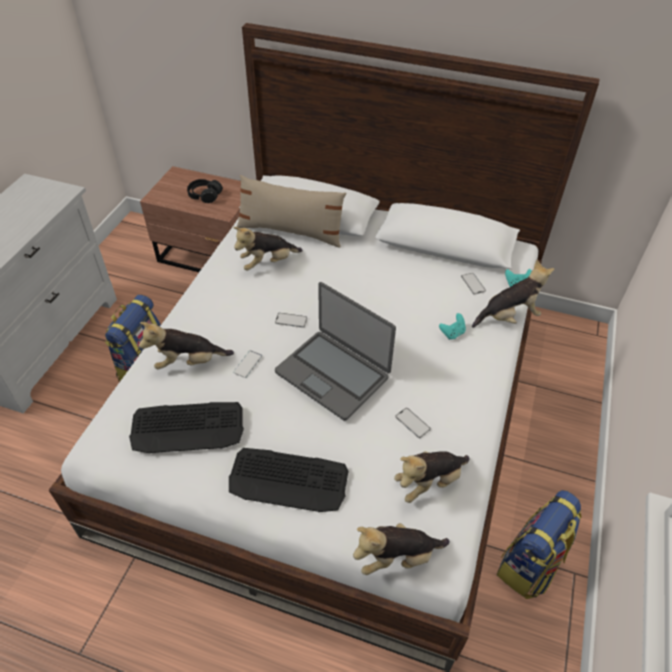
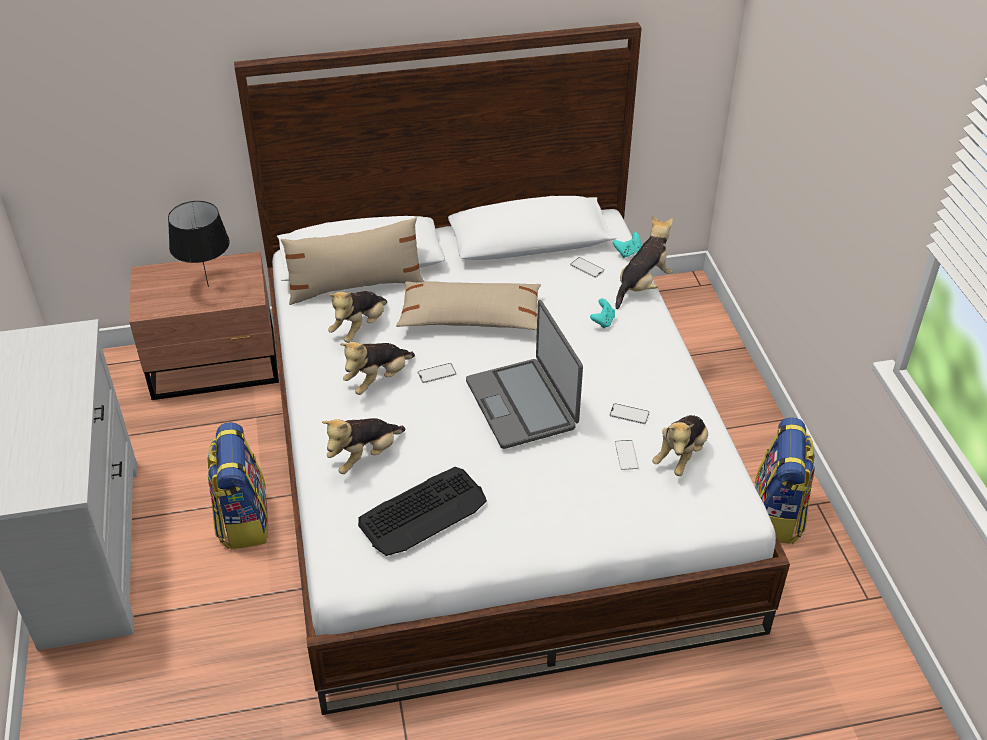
camera: 30 degrees left, 5 degrees down
black headphones [187,179,223,203] -> black table lamp [168,201,230,287]
keyboard [229,448,348,512] -> none
phone [233,350,262,378] -> phone moved to [615,440,639,470]
laptop [275,282,396,421] -> laptop turned 60 degrees clockwise [466,300,583,449]
plush toy [353,523,450,575] -> plush toy moved to [340,342,415,395]
none -> beige pillow [396,281,541,330]

